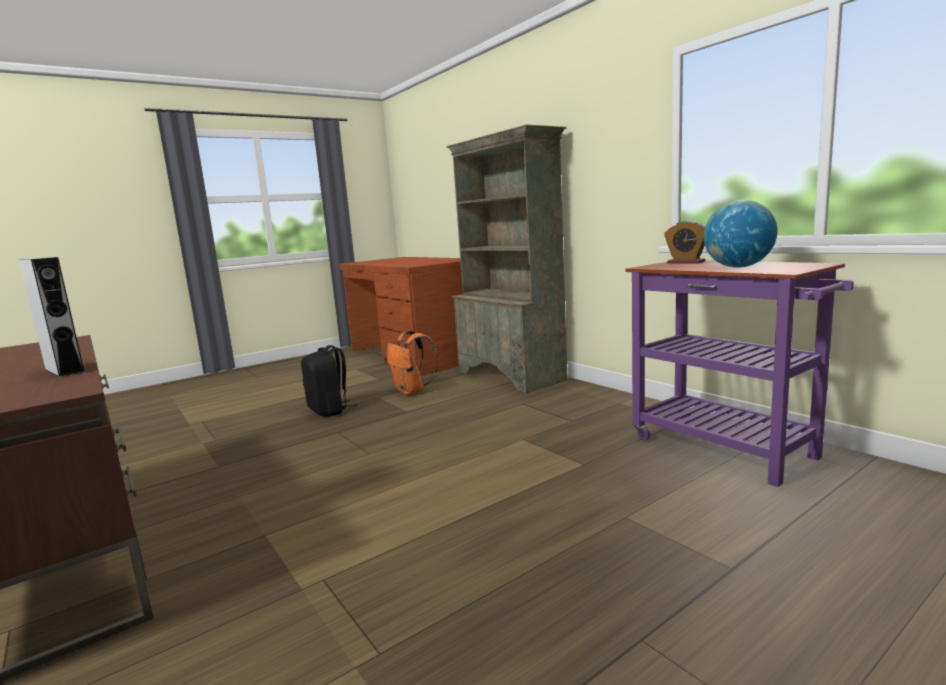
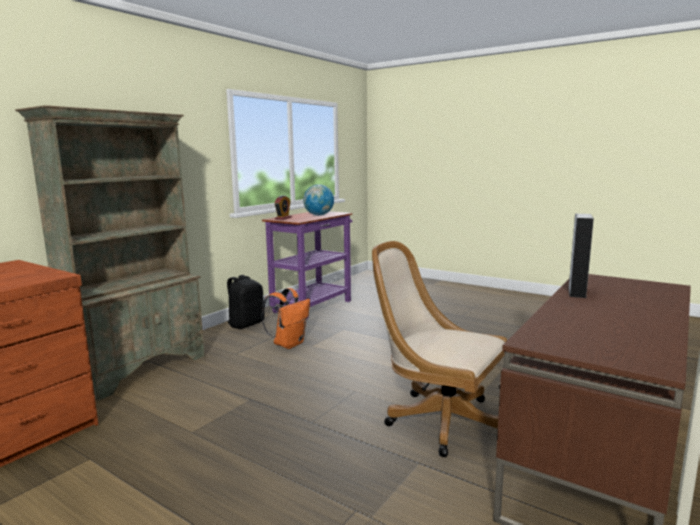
camera: 110 degrees left, 0 degrees up
black backpack [301,345,357,417] -> black backpack moved to [227,275,265,329]
orange backpack [387,331,439,395] -> orange backpack moved to [261,288,310,349]
none -> office chair [372,241,507,457]

